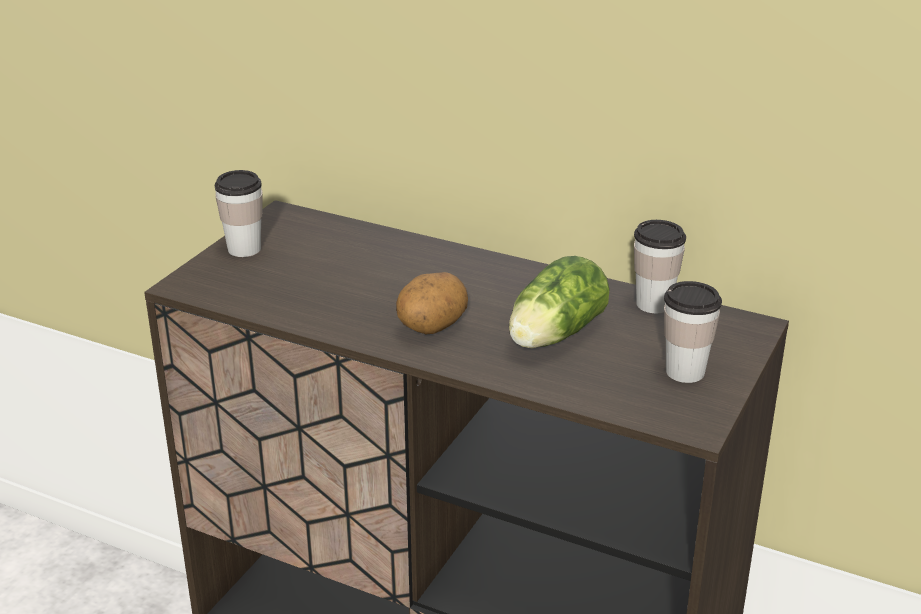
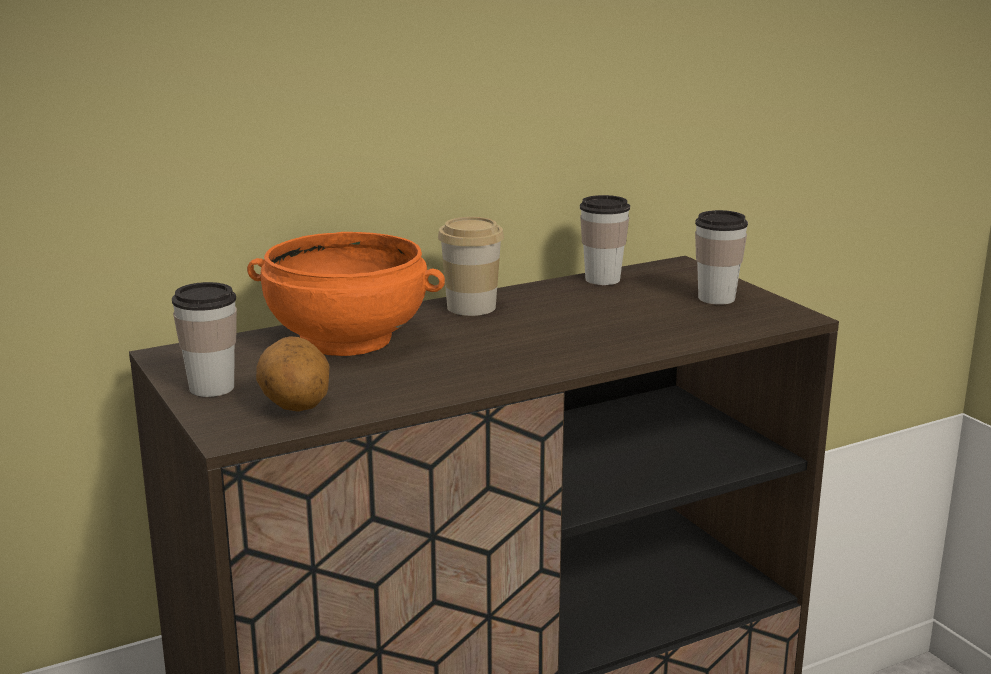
camera: 55 degrees left, 10 degrees down
potato [396,272,468,334] -> potato moved to [256,336,329,412]
lettuce [509,256,609,349] -> none
none -> orange bowl [247,232,445,356]
none -> cup [438,217,504,316]

